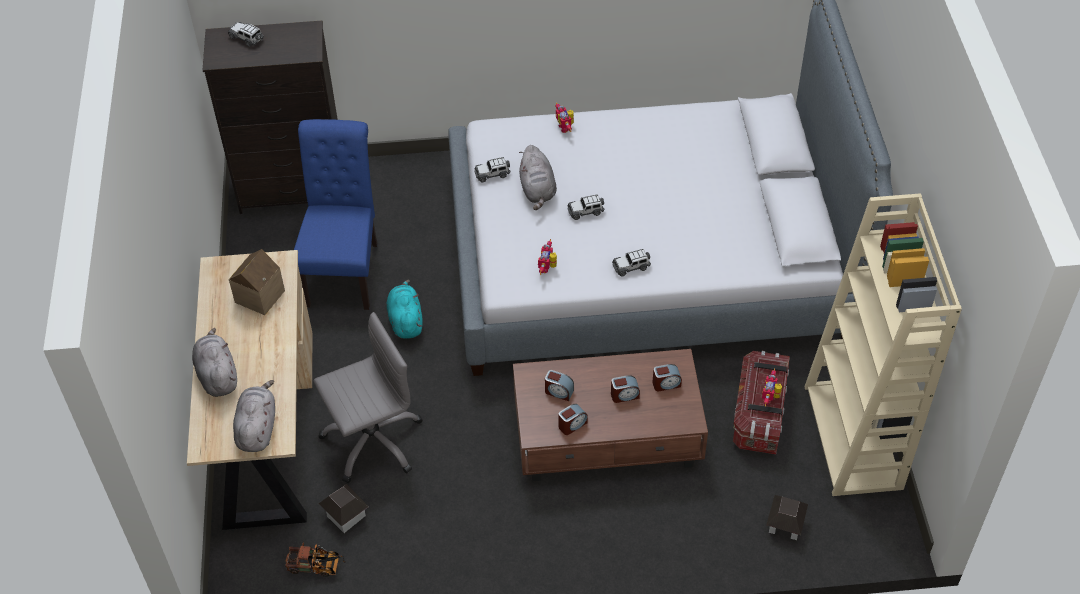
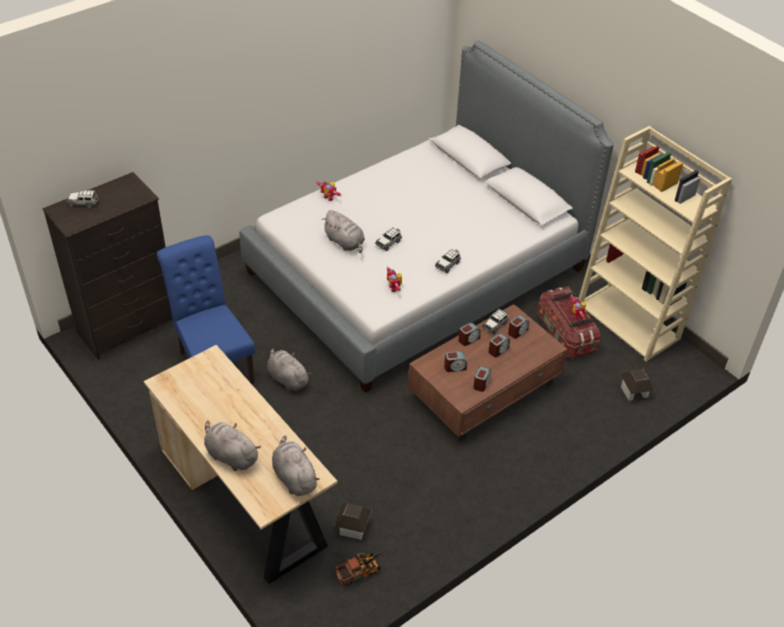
camera: 35 degrees left, 5 degrees down
toy house [229,249,285,315] -> none
grey office chair [314,312,423,483] -> none
turquoise plush toy [387,279,423,339] -> grey plush toy [267,348,311,391]
toy car [474,157,510,182] -> toy car moved to [482,309,509,334]
none -> alarm clock [459,323,481,346]

